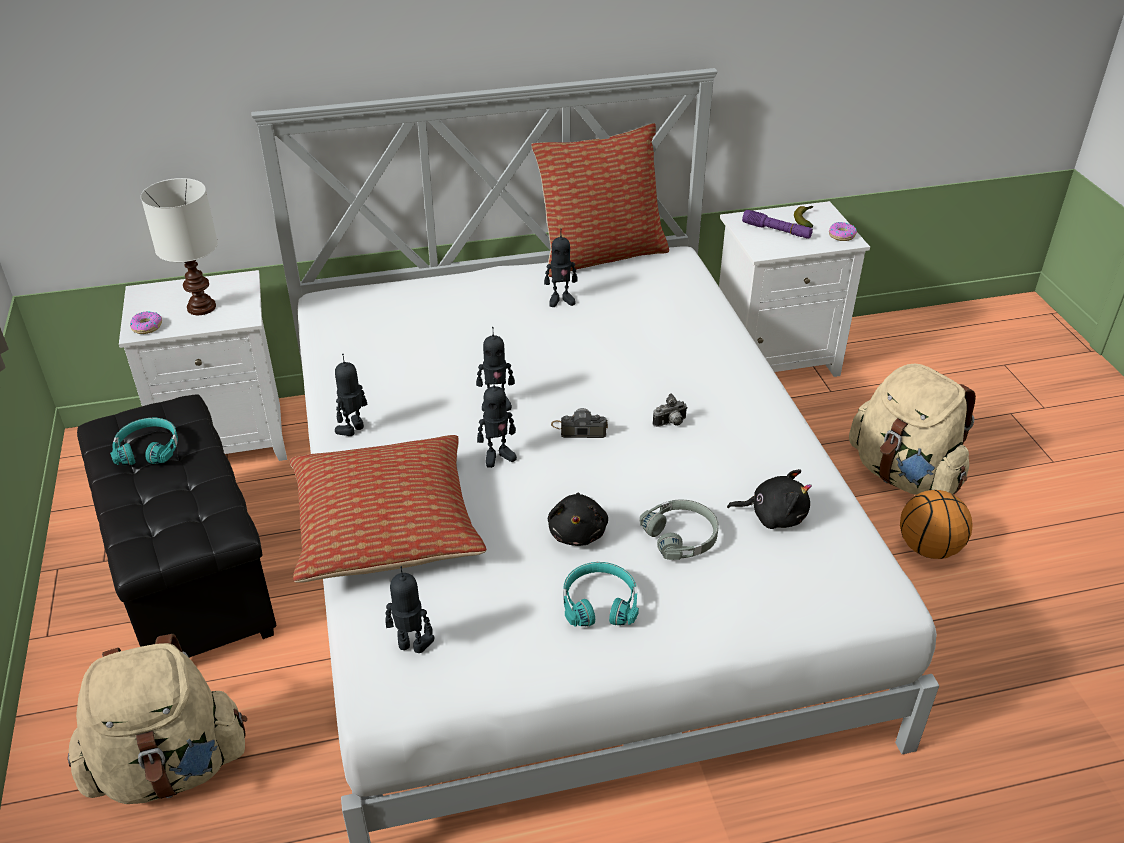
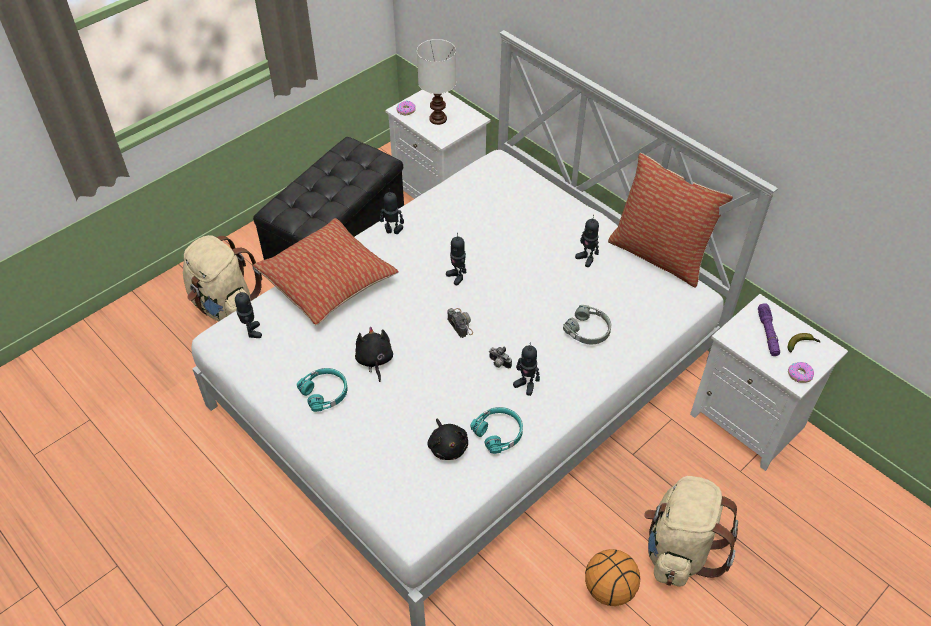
camera: 60 degrees right, 10 degrees up
turquoise headphones [110,418,178,465] -> turquoise headphones moved to [470,407,523,454]
toy robot [477,378,517,468] -> toy robot moved to [513,343,540,396]
black plush toy [548,493,608,546] -> black plush toy turned 105 degrees clockwise [355,327,393,382]
grey headphones [640,499,719,560] -> grey headphones moved to [563,305,611,344]

